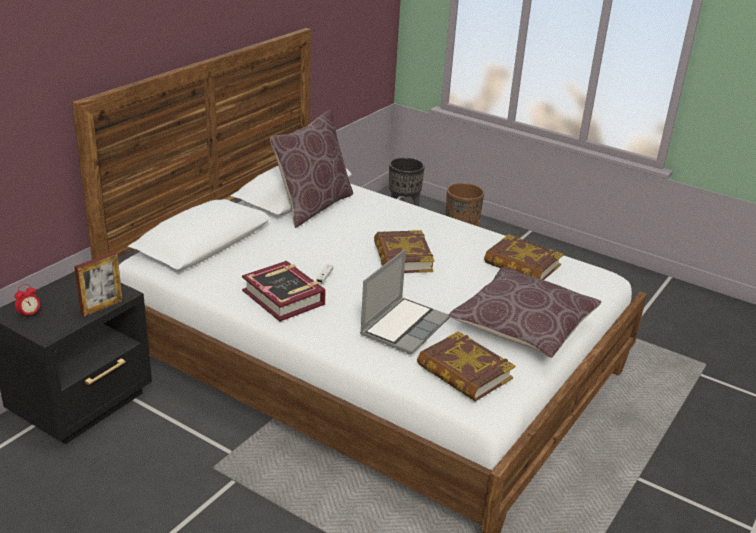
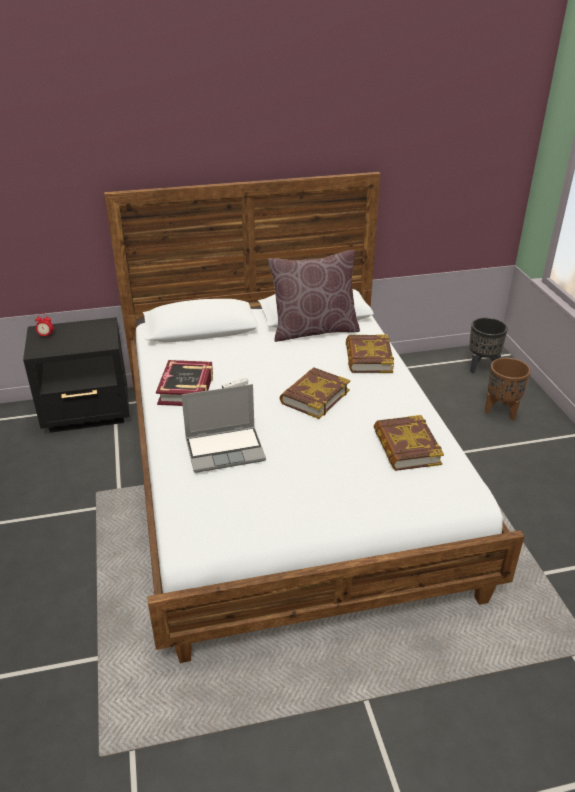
camera: 45 degrees right, 5 degrees up
picture frame [74,252,123,317] -> none
book [417,331,516,401] -> book moved to [346,335,394,373]
brown pillow [448,266,601,358] -> none

